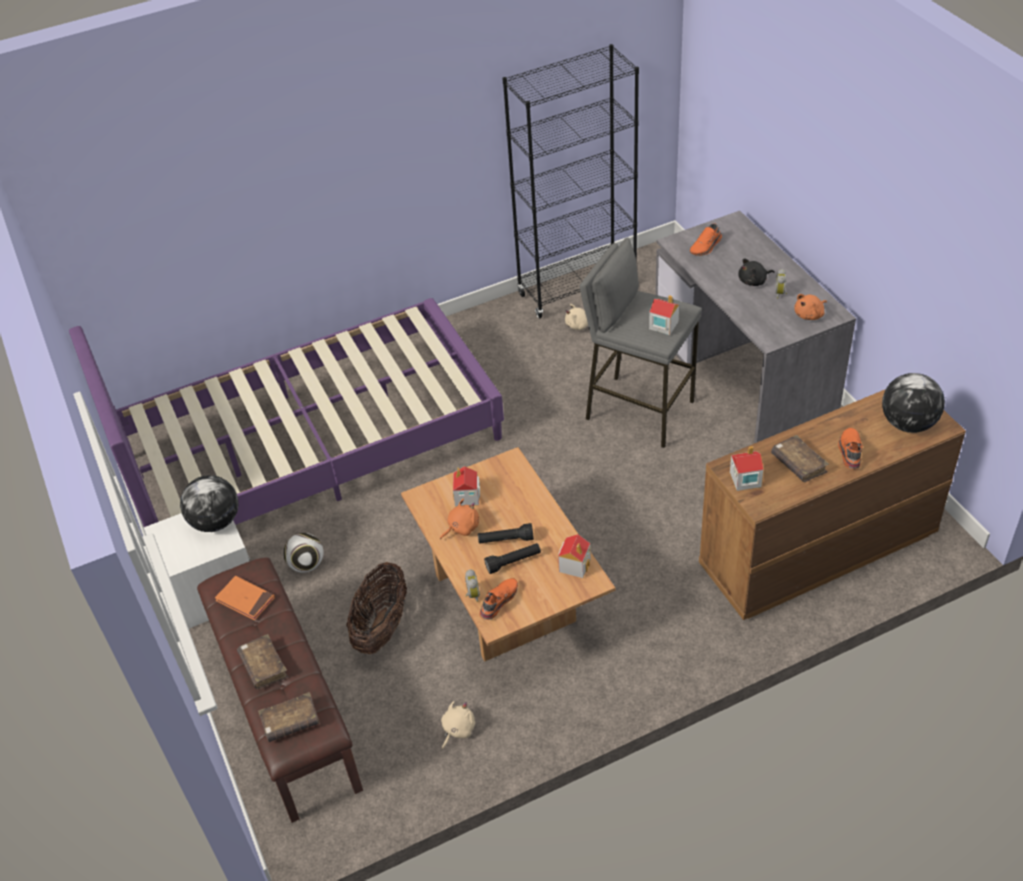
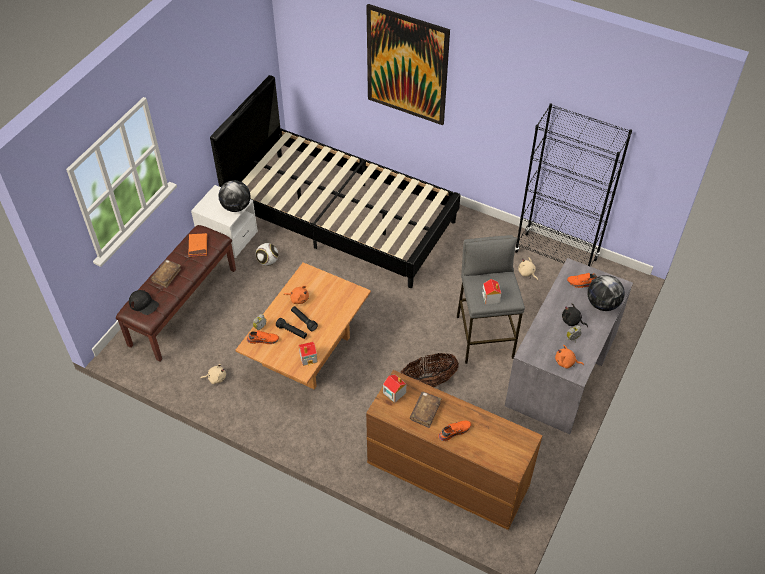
camera: 50 degrees right, 5 degrees up
purple bed [69,298,504,527] -> black bed [210,75,460,288]
brown book [258,692,320,742] -> black cap [129,290,159,315]
basket [346,562,407,654] -> basket moved to [400,353,459,387]
toy house [453,466,480,506] -> none
globe [882,373,945,433] -> globe moved to [587,275,625,311]
none -> picture [366,4,450,125]

